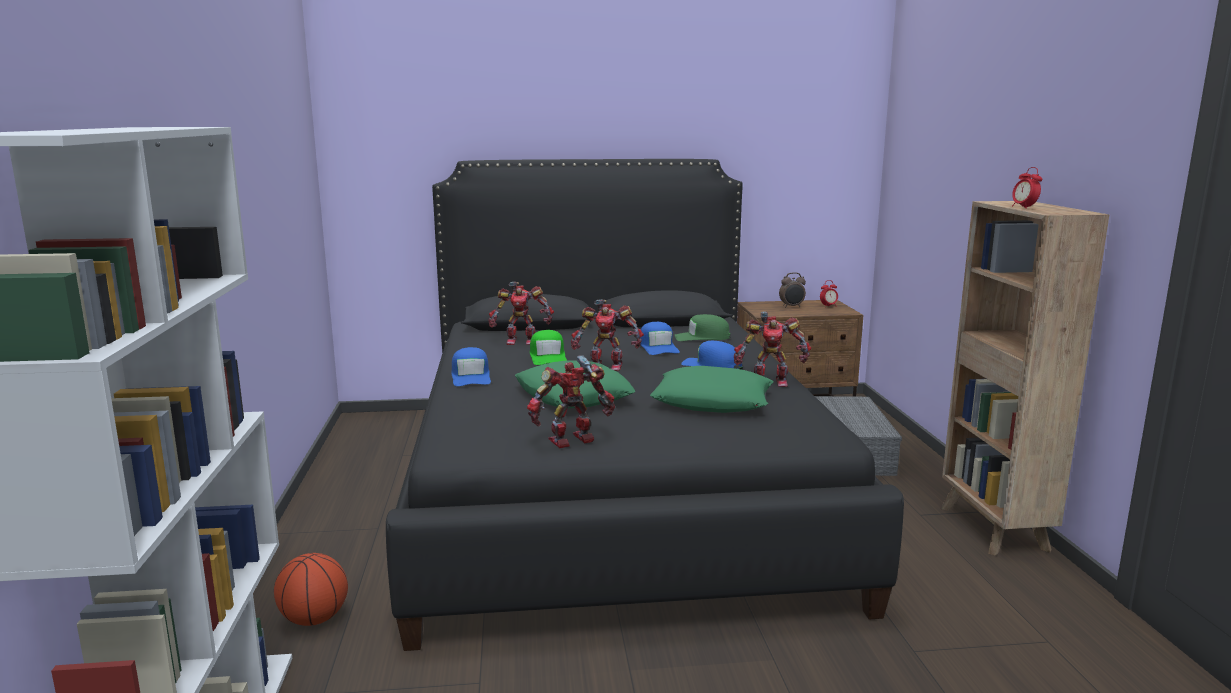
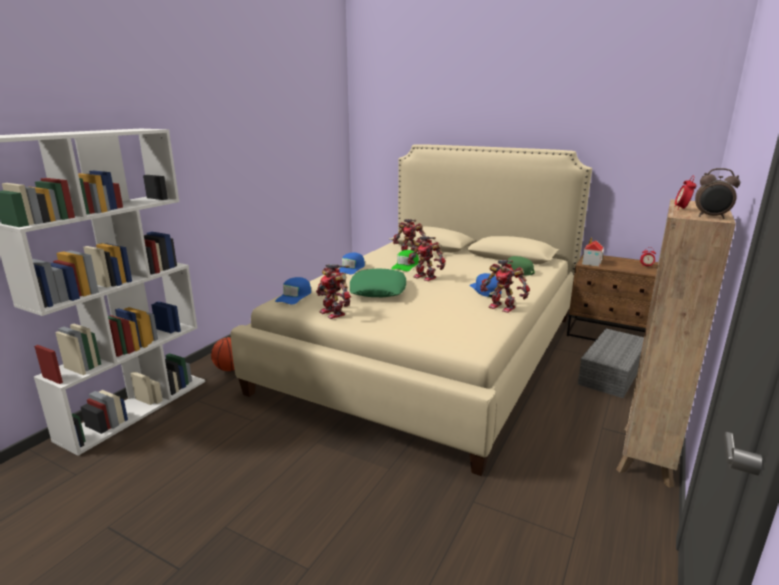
camera: 35 degrees right, 5 degrees up
black bed [386,159,904,651] -> beige bed [230,144,592,476]
toy robot [527,355,615,448] -> toy robot turned 135 degrees counterclockwise [316,264,351,319]
blue cap [640,322,680,355] -> blue cap moved to [275,277,311,304]
green pillow [650,366,773,413] -> none
alarm clock [779,272,806,308] -> alarm clock moved to [695,168,740,219]
none -> toy house [582,238,604,267]

